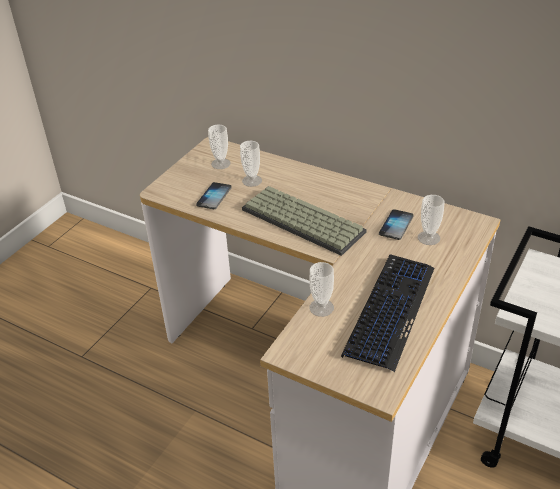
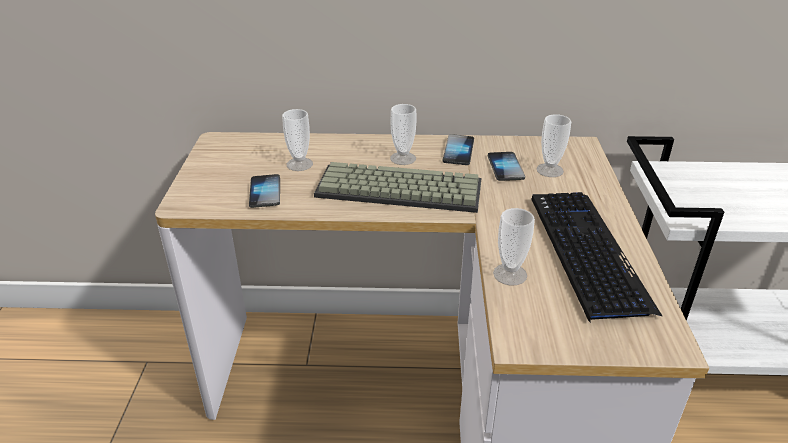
camera: 30 degrees left, 5 degrees down
cup [208,125,231,169] -> cup moved to [390,104,417,165]
none -> phone [443,134,474,165]

